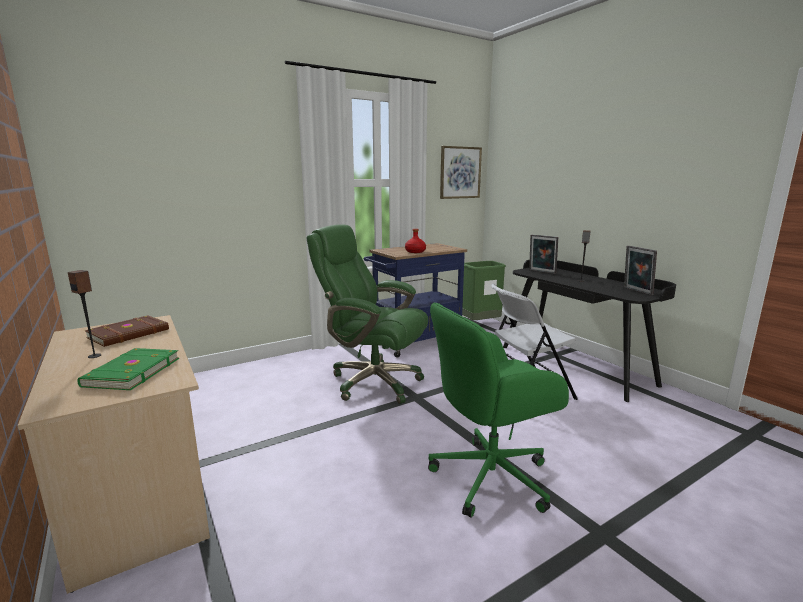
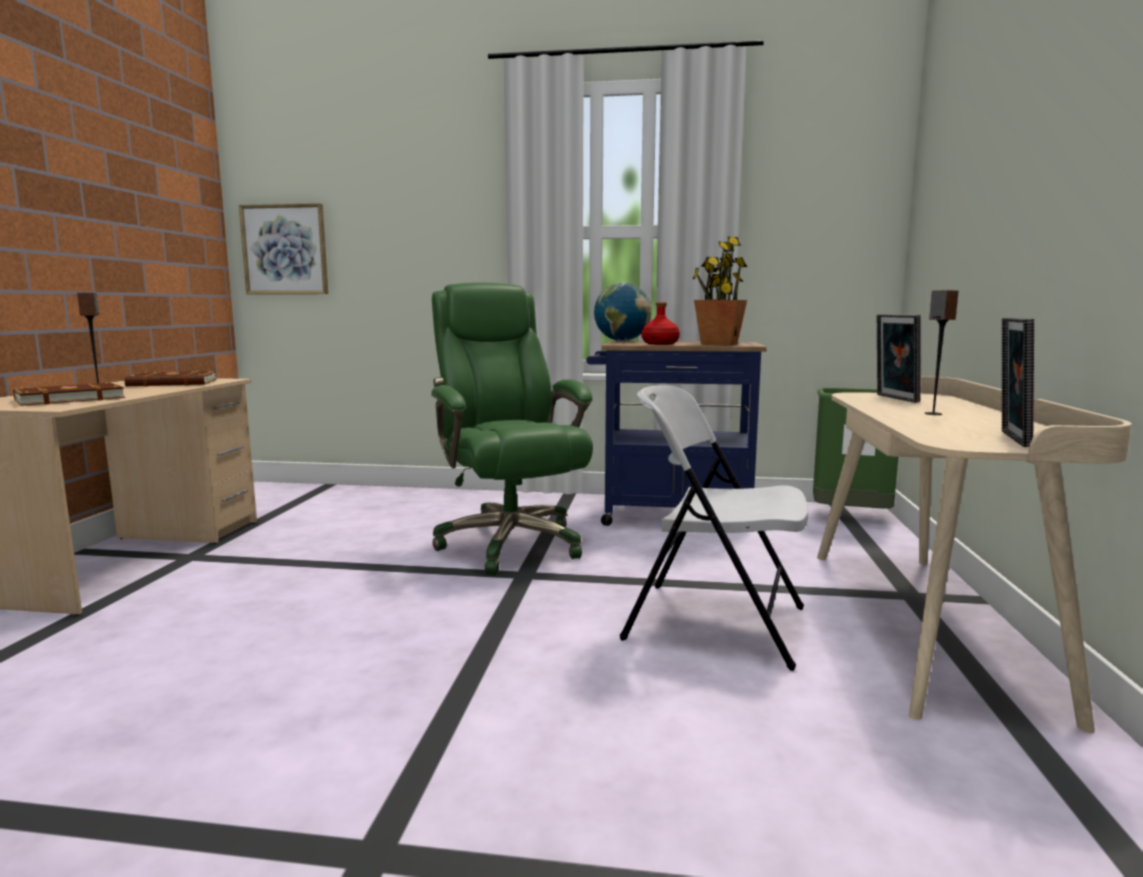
camera: 40 degrees right, 5 degrees down
green book [77,348,180,390] -> brown book [13,382,125,406]
green office chair [428,303,569,518] -> none
picture [440,146,482,199] -> picture moved to [239,203,328,294]
black desk [503,260,676,402] -> beige desk [817,376,1132,733]
none -> globe [594,283,652,341]
none -> potted plant [693,237,747,346]

